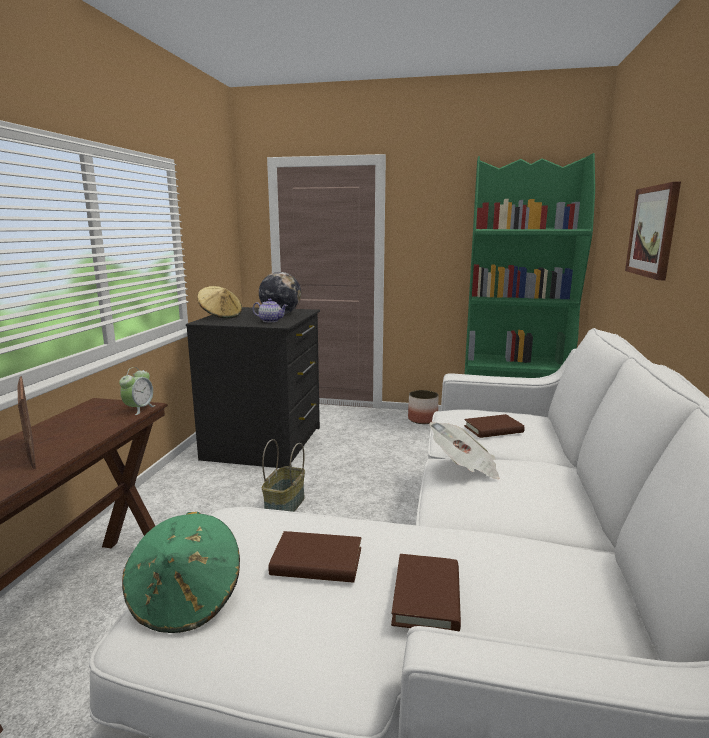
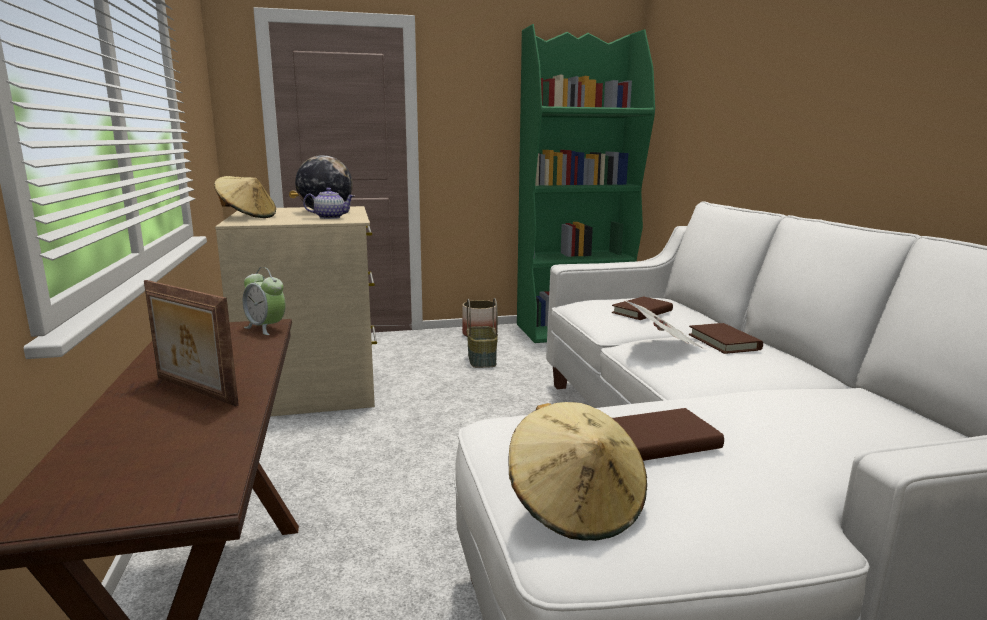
camera: 25 degrees left, 0 degrees up
alarm clock [119,367,156,415] -> alarm clock turned 135 degrees clockwise [243,267,286,335]
green hat [122,512,240,633] -> beige hat [508,402,647,541]
black dresser [186,307,320,468] -> beige dresser [215,206,377,416]
basket [262,439,305,512] -> basket moved to [466,298,498,368]
brown book [391,554,461,632] -> brown book moved to [689,323,763,354]
picture [625,182,681,280] -> none

